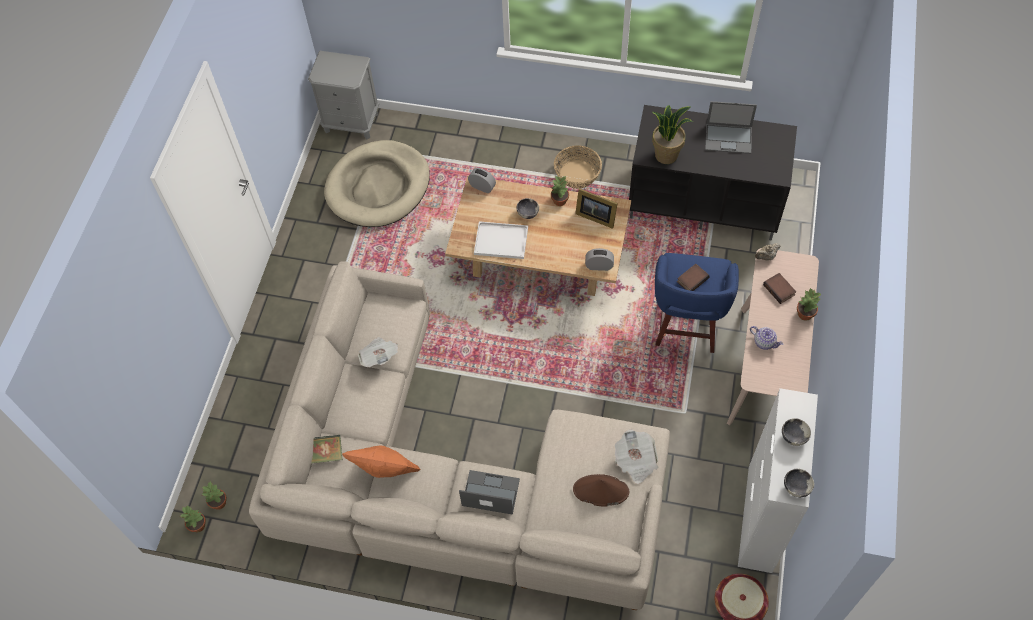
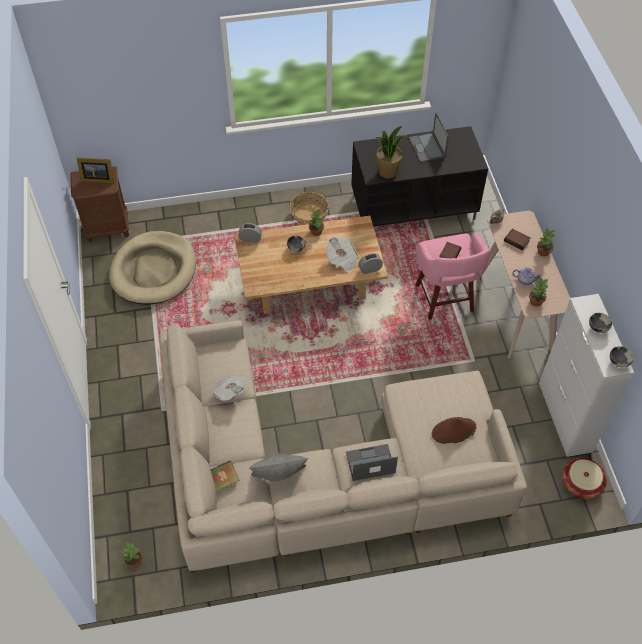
camera: 25 degrees left, 5 degrees down
potted plant [181,505,206,533] -> potted plant moved to [529,277,548,307]
grey nightstand [308,51,379,139] -> brown nightstand [70,166,129,243]
orange pillow [342,445,421,478] -> grey pillow [249,453,308,482]
white tray [474,221,528,259] -> none
picture frame [575,188,618,229] -> picture frame moved to [77,157,115,183]
newspaper [615,429,659,484] -> newspaper moved to [325,236,360,273]
blue stool [655,253,739,353] -> pink stool [415,232,490,320]
laptop [705,101,757,154] -> laptop turned 90 degrees clockwise [409,112,449,162]

